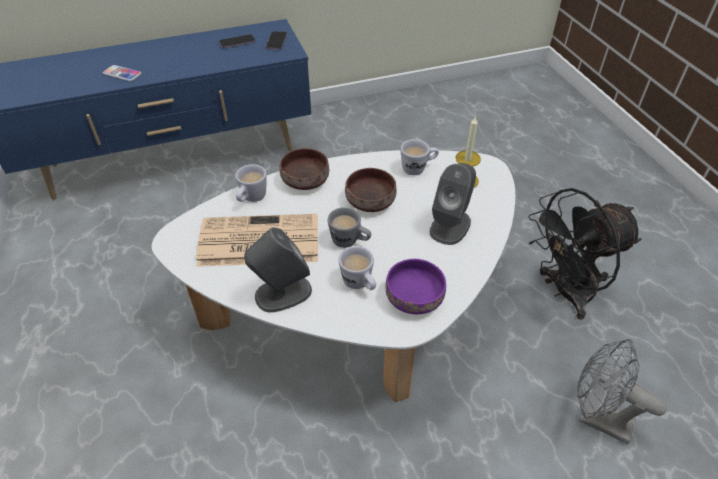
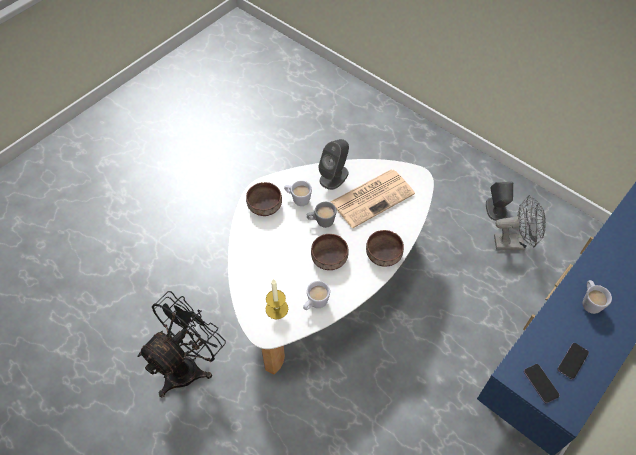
camera: 150 degrees right, 10 degrees up
phone [103,65,142,81] -> none
white mug [236,164,267,202] -> white mug moved to [583,280,612,314]
purple bowl [386,259,446,314] -> brown bowl [246,182,282,216]
grey speaker [430,163,476,245] -> grey speaker moved to [486,182,513,221]
grey fan [577,339,667,444] -> grey fan moved to [494,195,546,250]

